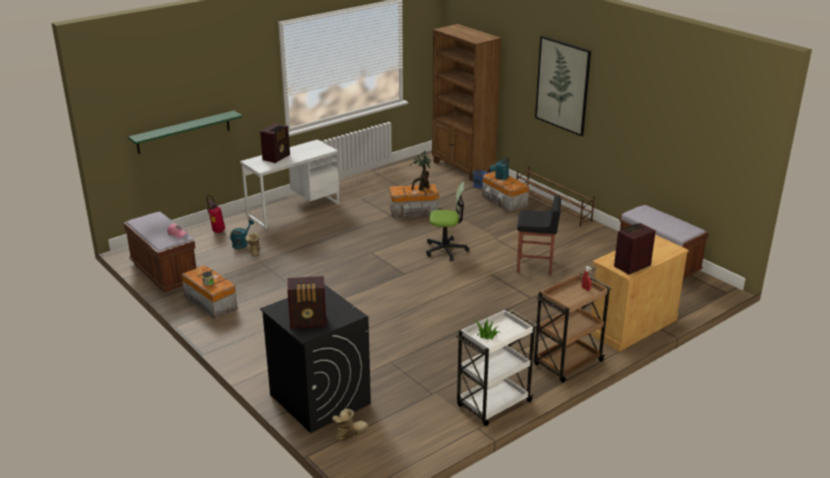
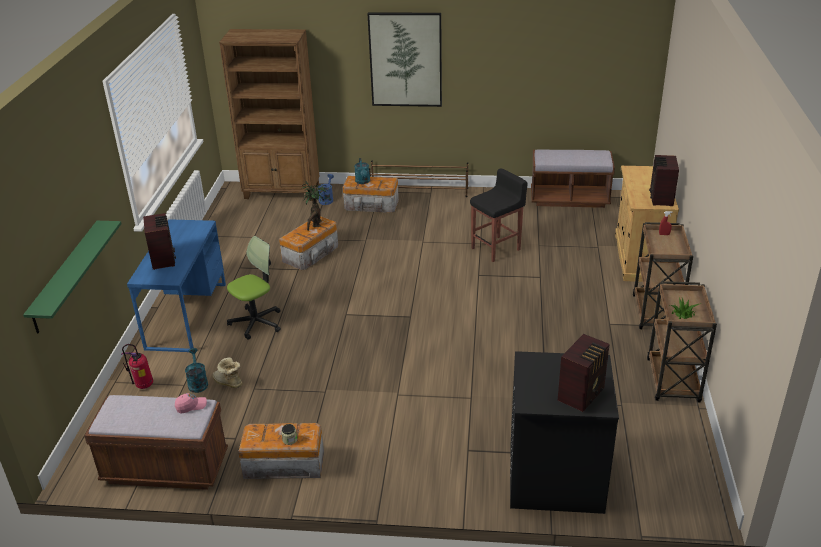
camera: 45 degrees left, 5 degrees up
white desk [240,139,340,229] -> blue desk [127,219,226,352]
boot [332,409,368,441] -> none
office chair [426,182,469,261] -> office chair moved to [227,236,281,340]
white cart [456,309,537,426] -> brown cart [647,281,717,403]

